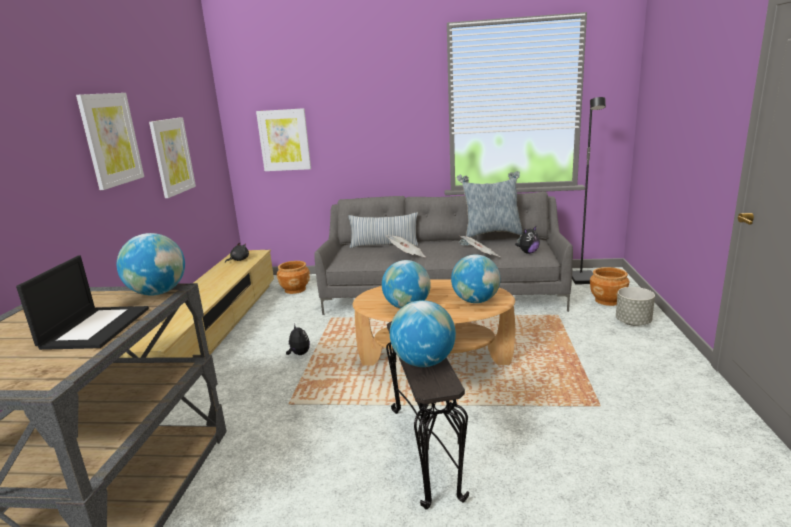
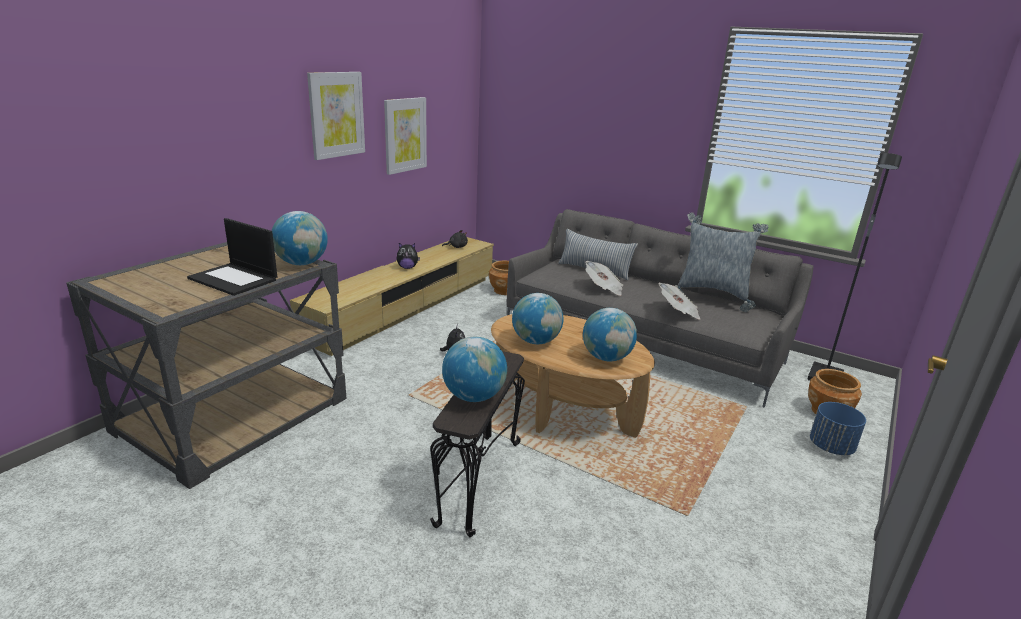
camera: 25 degrees right, 5 degrees up
laptop [16,255,149,350] -> laptop turned 90 degrees clockwise [187,218,277,296]
picture [256,108,311,171] -> none
plush toy [515,226,540,254] -> plush toy moved to [397,243,420,269]
grey planter [616,287,655,326] -> blue planter [810,402,866,455]

